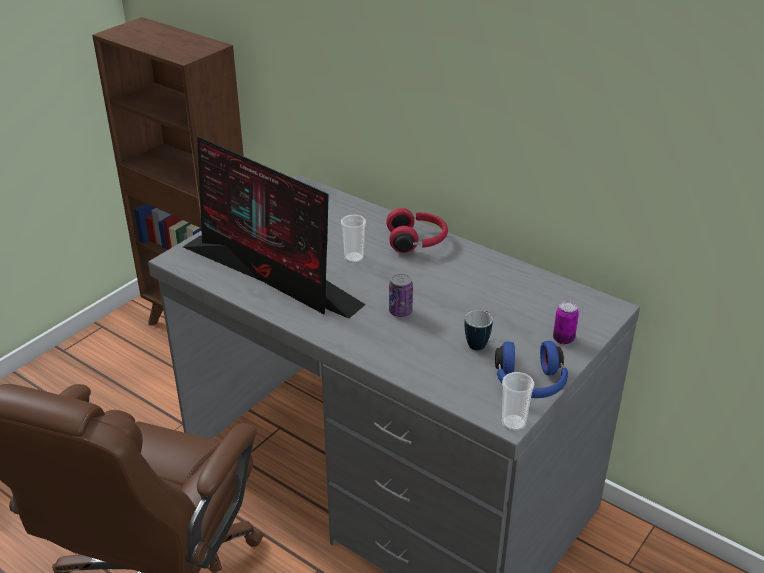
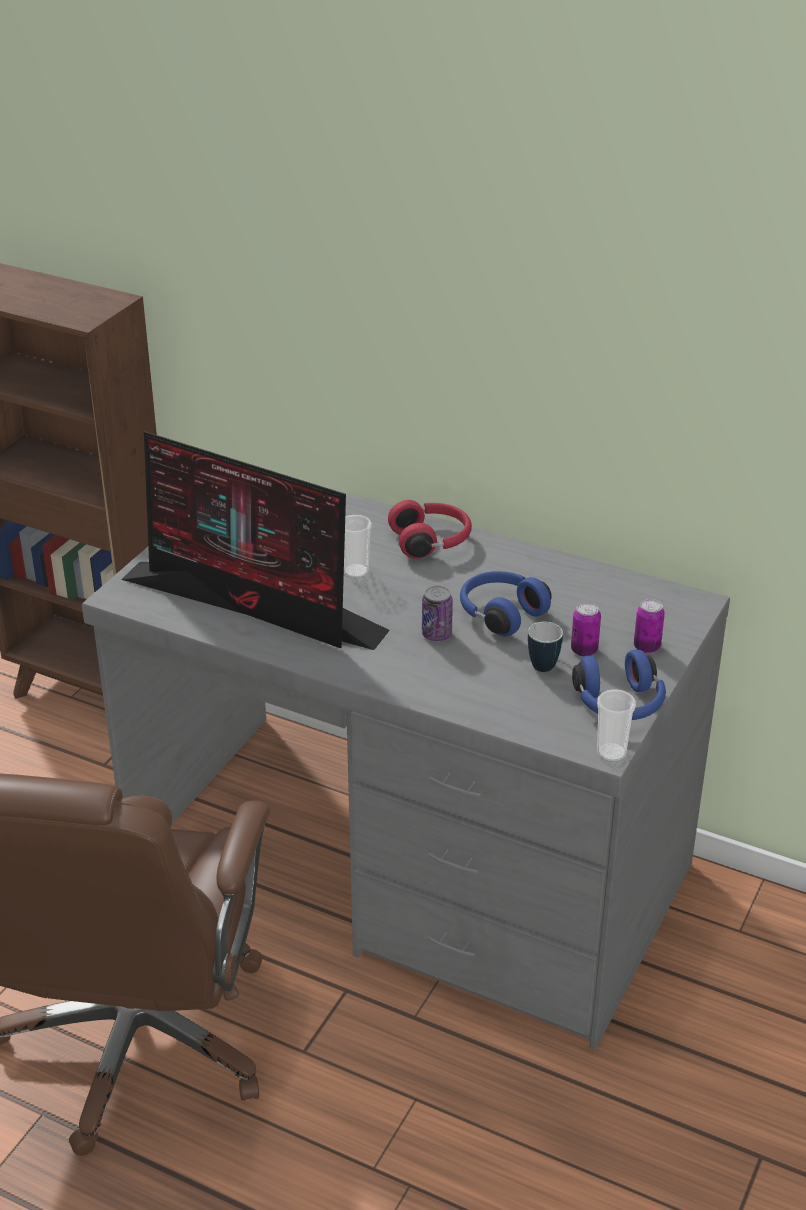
camera: 10 degrees left, 0 degrees up
none -> blue headphones [460,571,552,636]
none -> can [571,602,601,657]

